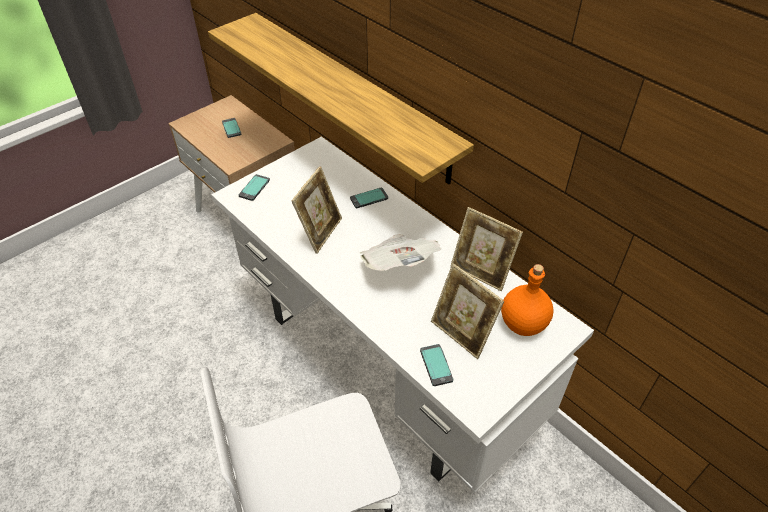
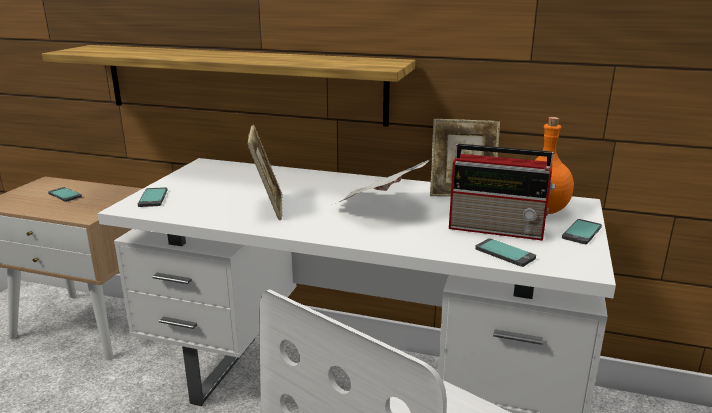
camera: 30 degrees left, 25 degrees down
phone [350,187,388,208] -> phone moved to [562,219,602,244]
picture frame [431,263,504,359] -> radio [449,144,555,241]

